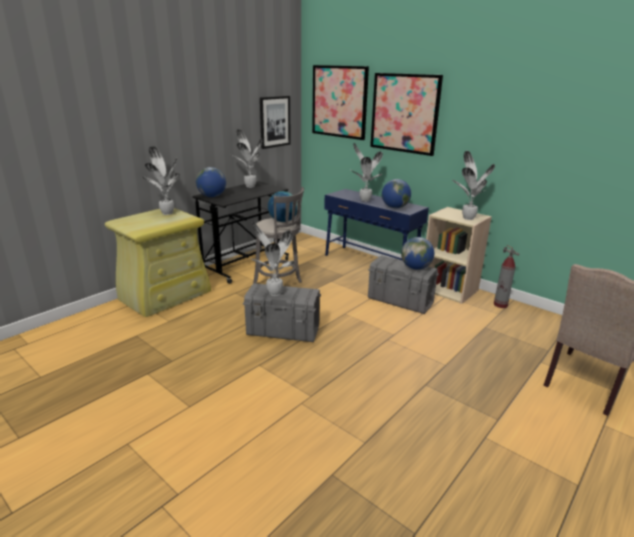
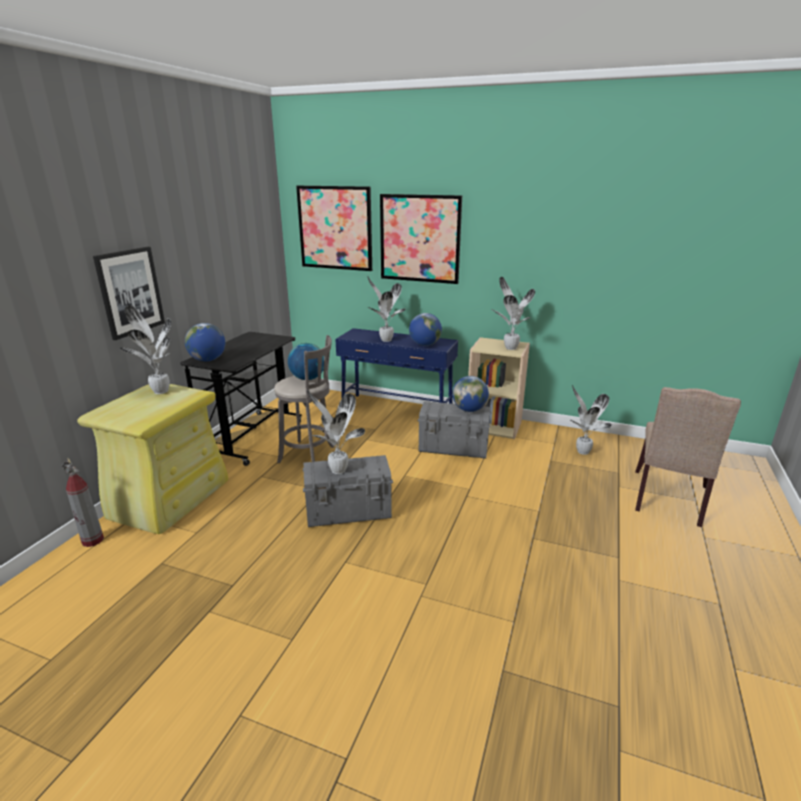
camera: 20 degrees left, 0 degrees up
potted plant [231,129,263,188] -> potted plant moved to [569,385,612,455]
picture [260,96,291,149] -> picture moved to [93,247,165,340]
fire extinguisher [494,245,520,308] -> fire extinguisher moved to [61,458,104,547]

